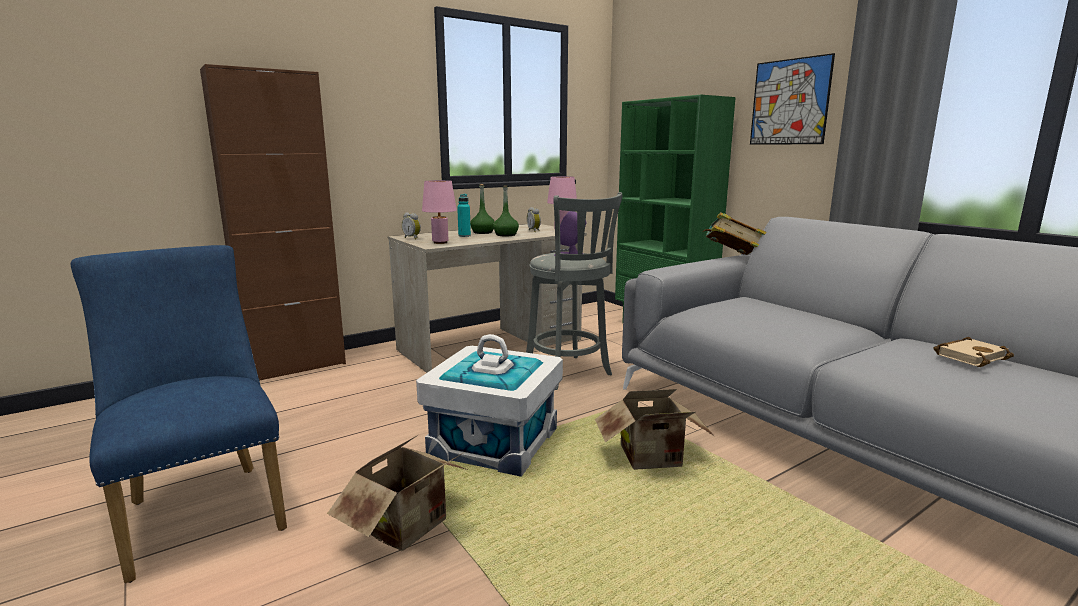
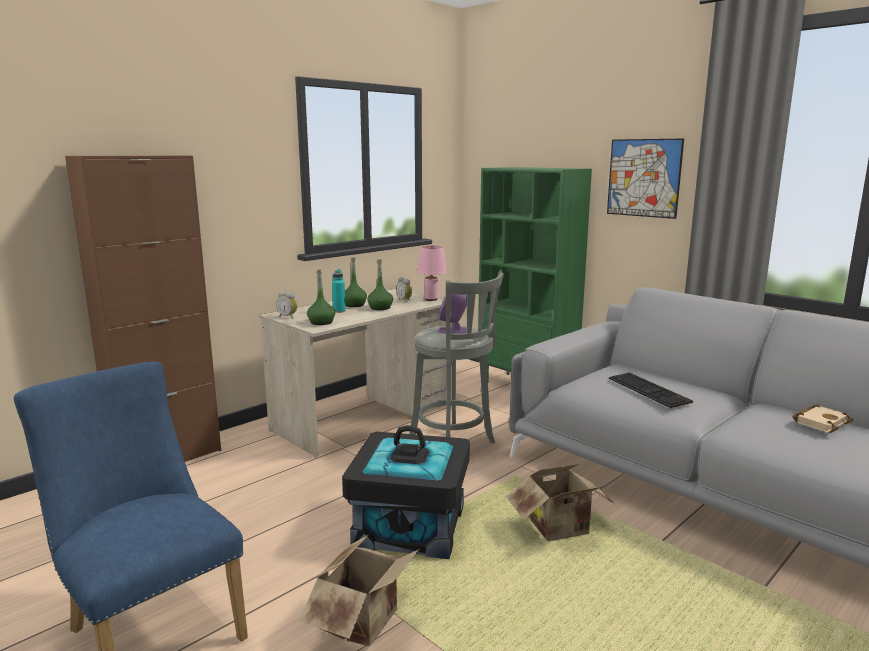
camera: 10 degrees left, 0 degrees up
white storage box [416,334,563,477] -> black storage box [342,425,470,559]
pink table lamp [422,180,457,244] -> green bottle [307,269,336,325]
book [703,212,766,255] -> none
none -> keyboard [609,373,693,408]

